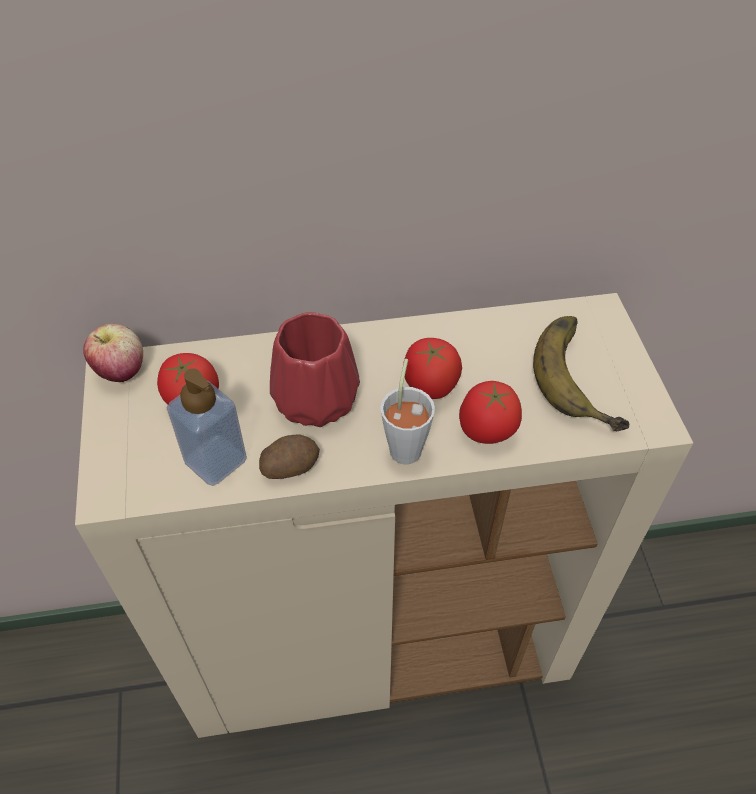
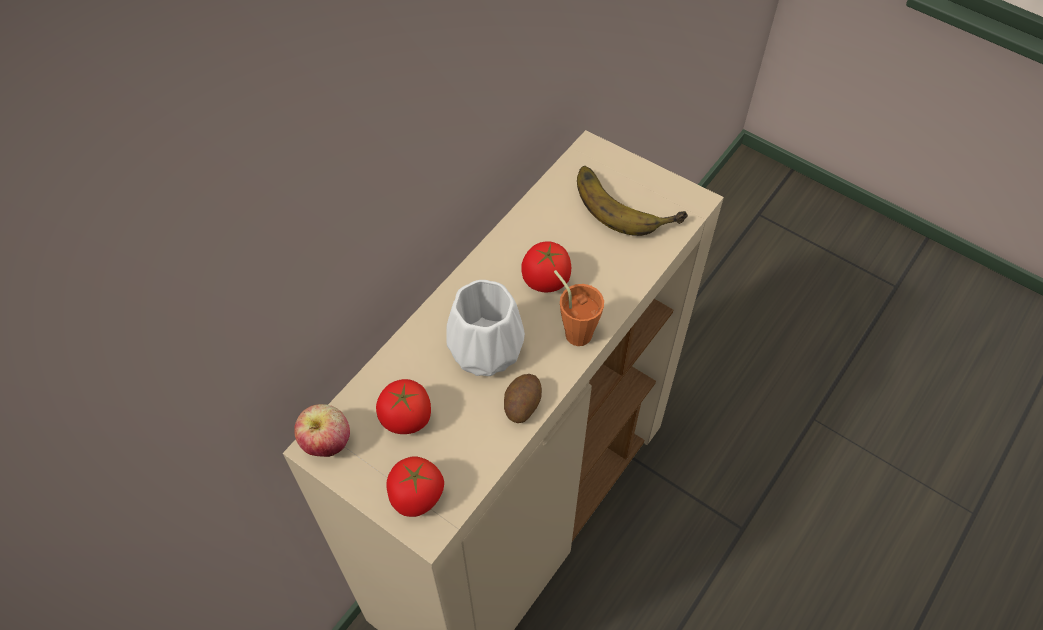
camera: 45 degrees left, 5 degrees up
soap dispenser [167,368,247,486] -> none
red vase [270,312,360,427] -> white vase [446,280,525,376]
grey cup [380,359,435,464] -> orange cup [554,270,604,346]
tomato [459,381,522,444] -> tomato moved to [386,456,444,517]

